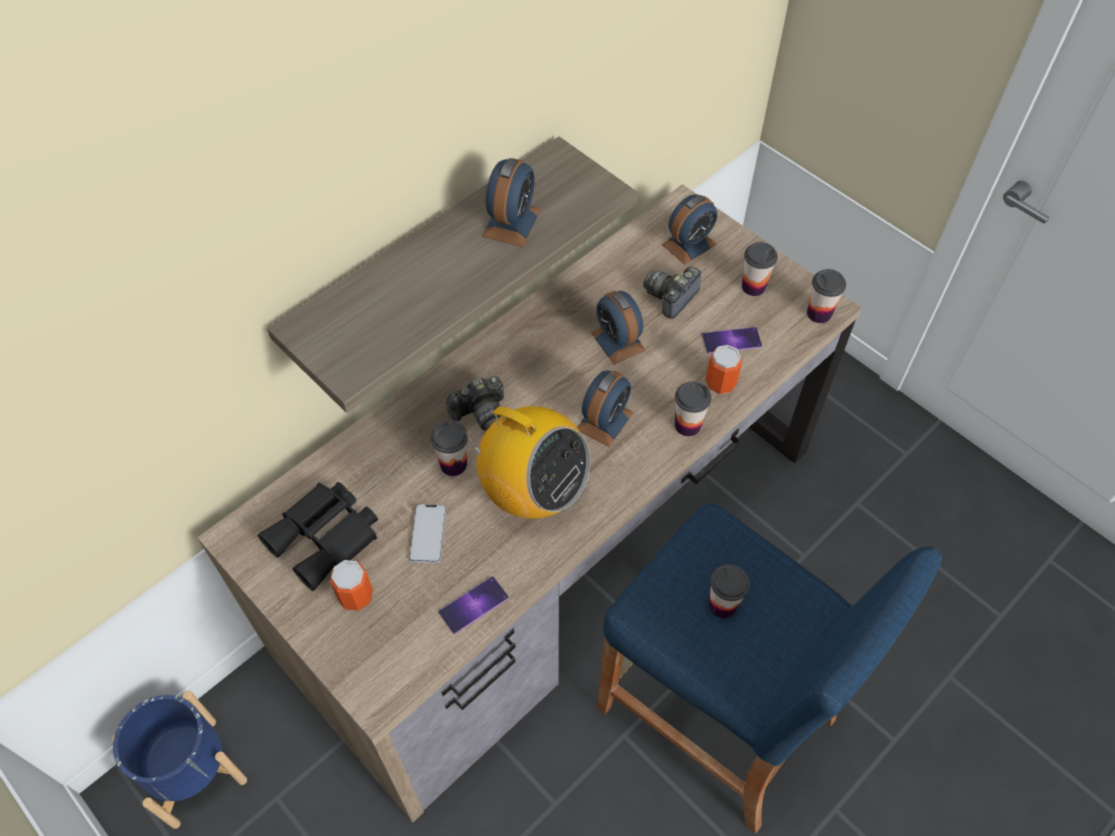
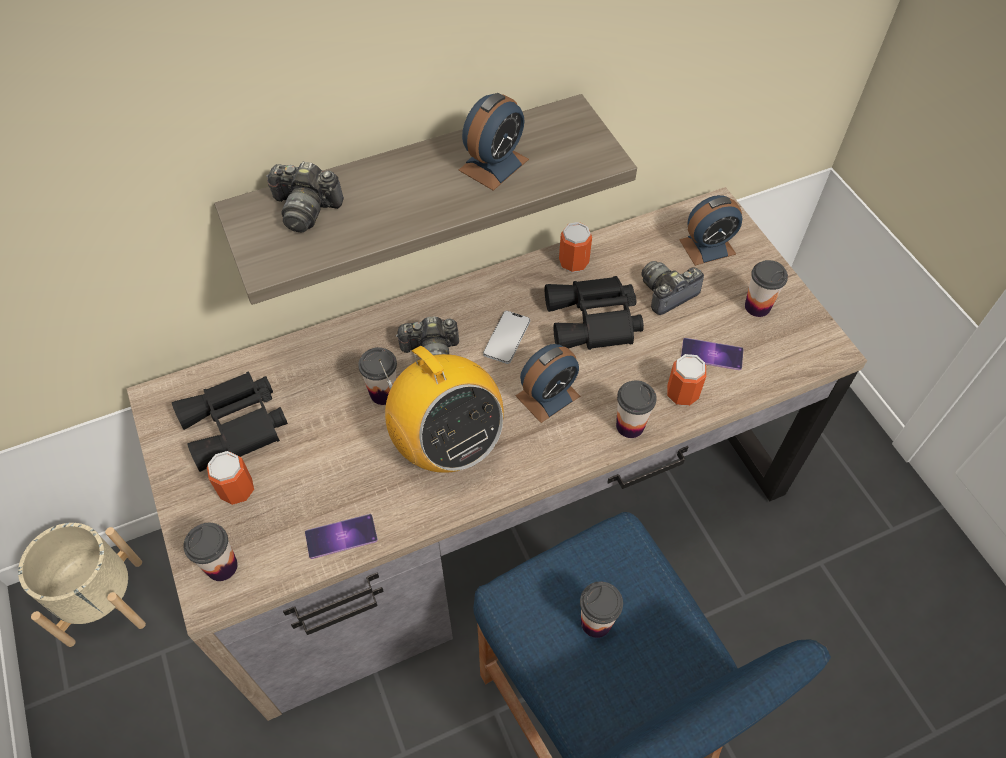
camera: 20 degrees right, 0 degrees up
blue planter [112,690,247,829] -> beige planter [18,523,146,647]
phone [409,504,446,563] -> phone moved to [483,311,530,364]
alarm clock [591,291,646,365] -> black binoculars [545,276,644,350]
cup [807,269,846,323] -> cup moved to [183,523,238,581]
none -> camera [266,162,344,232]
none -> can [559,222,592,273]

